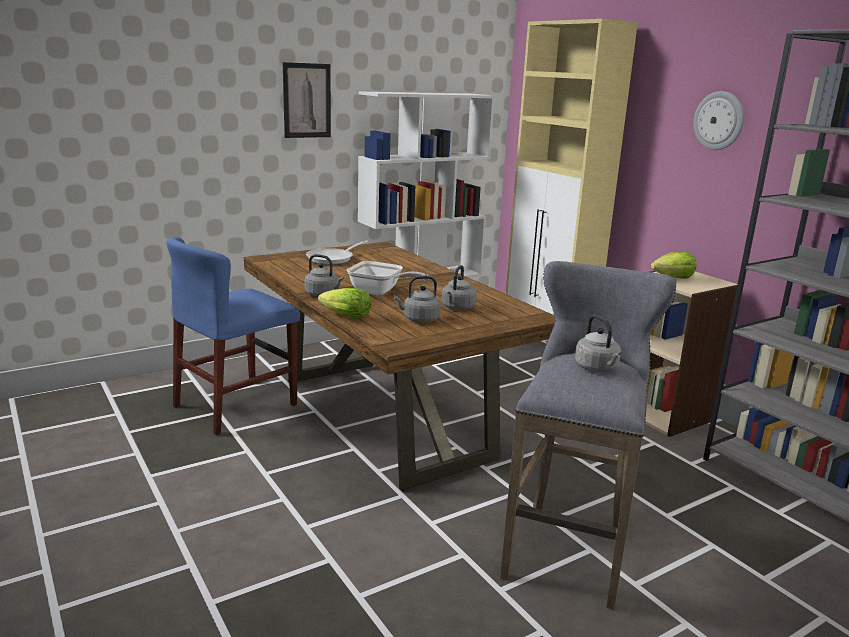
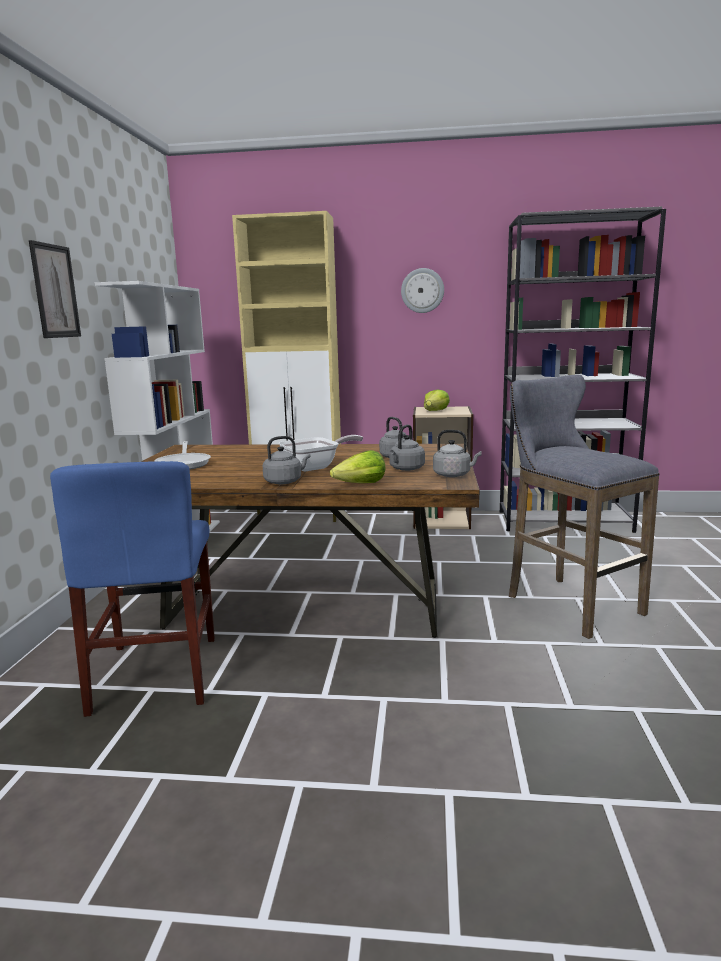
camera: 50 degrees left, 5 degrees down
grey kettle [575,315,621,372] -> grey kettle moved to [433,430,482,477]

